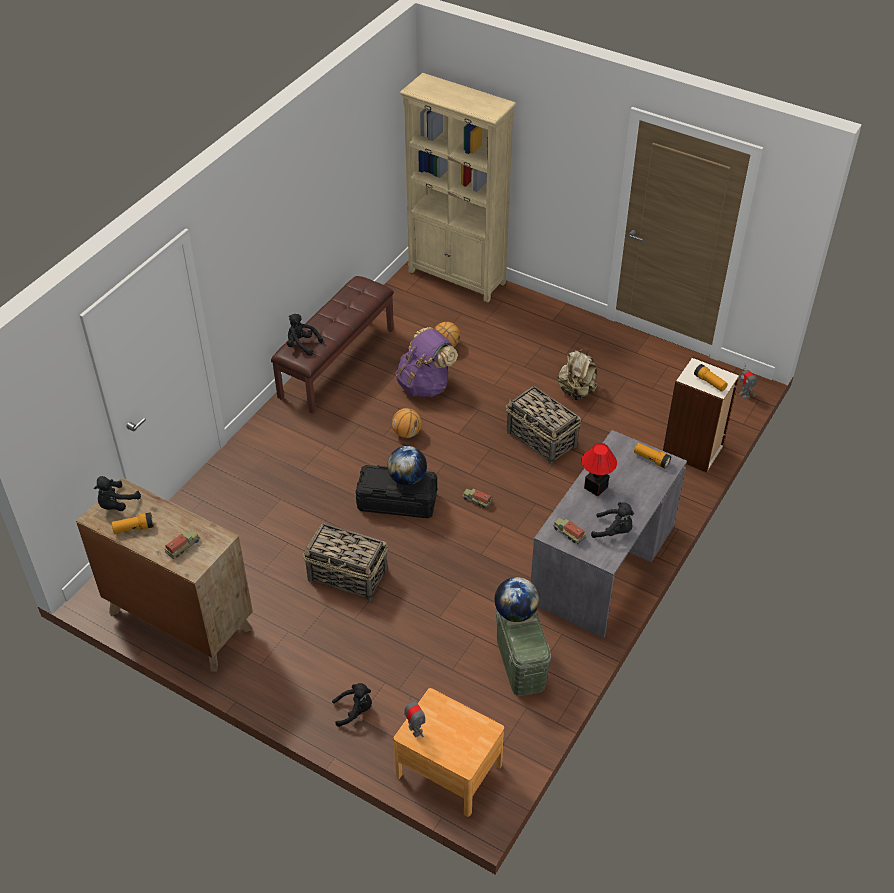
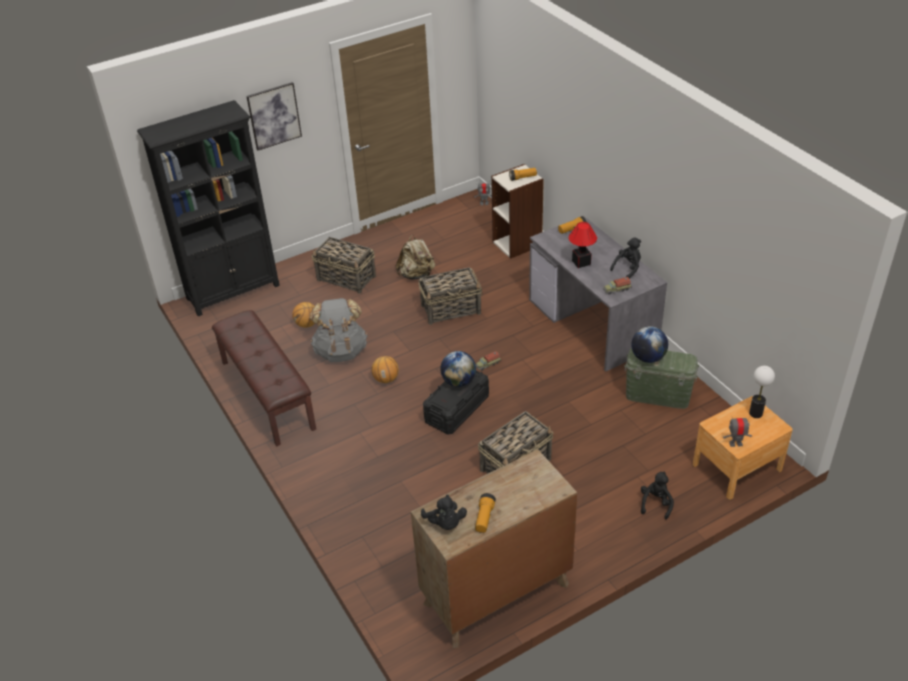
camera: 60 degrees left, 5 degrees down
toy truck [165,530,200,559] -> none
black plush toy [287,314,323,356] -> none
purple backpack [395,327,458,397] -> grey backpack [310,298,368,362]
beige bookcase [400,73,516,303] -> black bookcase [137,100,280,316]
none -> picture [246,82,302,150]
none -> basket [311,237,376,294]
none -> table lamp [749,366,775,418]

